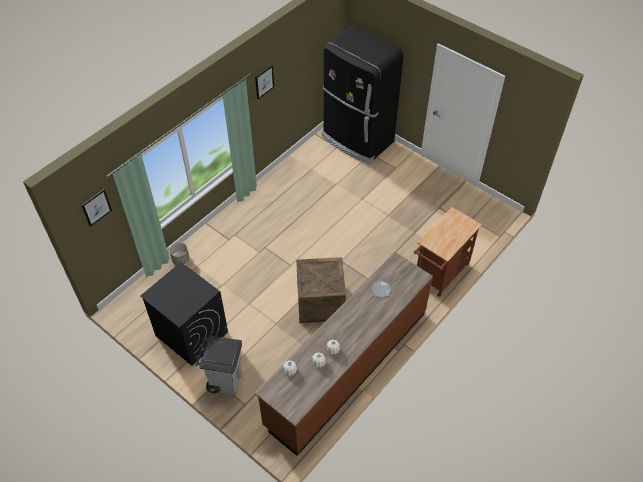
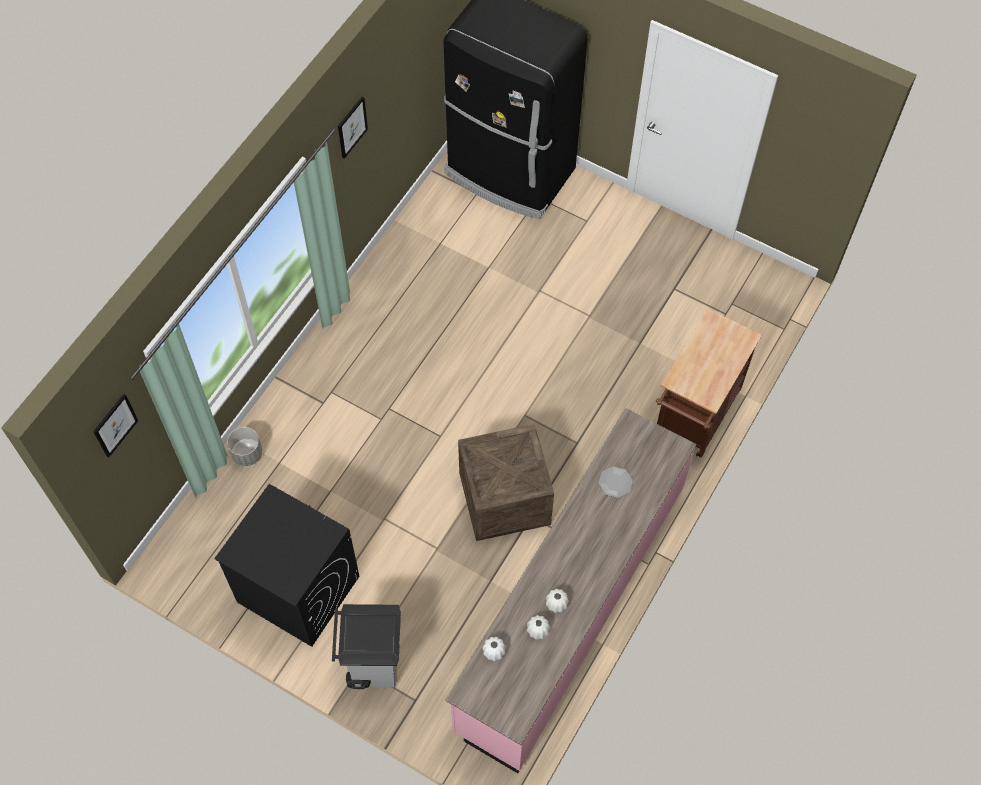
camera: 10 degrees left, 10 degrees up
brown counter [255,252,433,456] -> pink counter [445,408,696,773]

